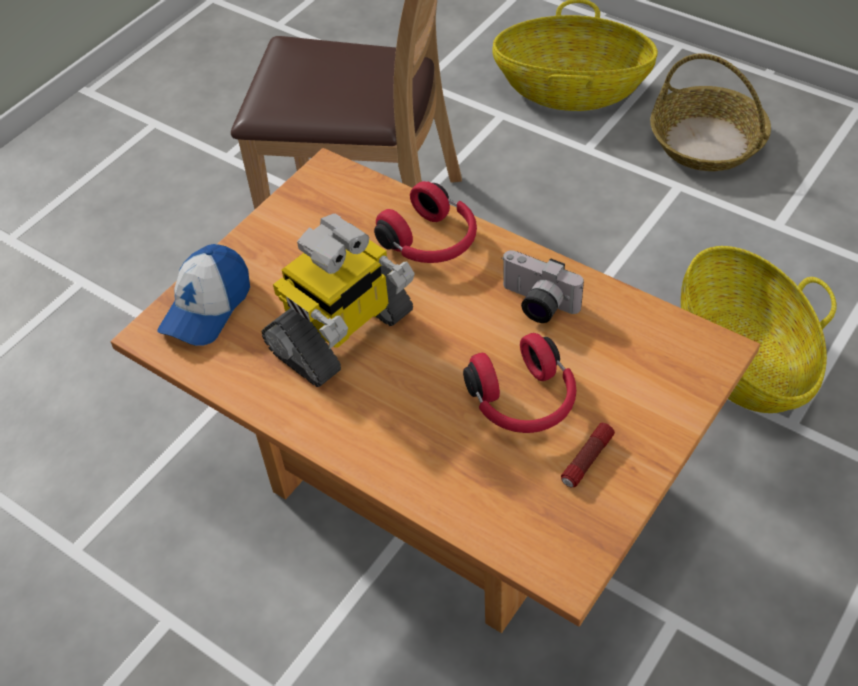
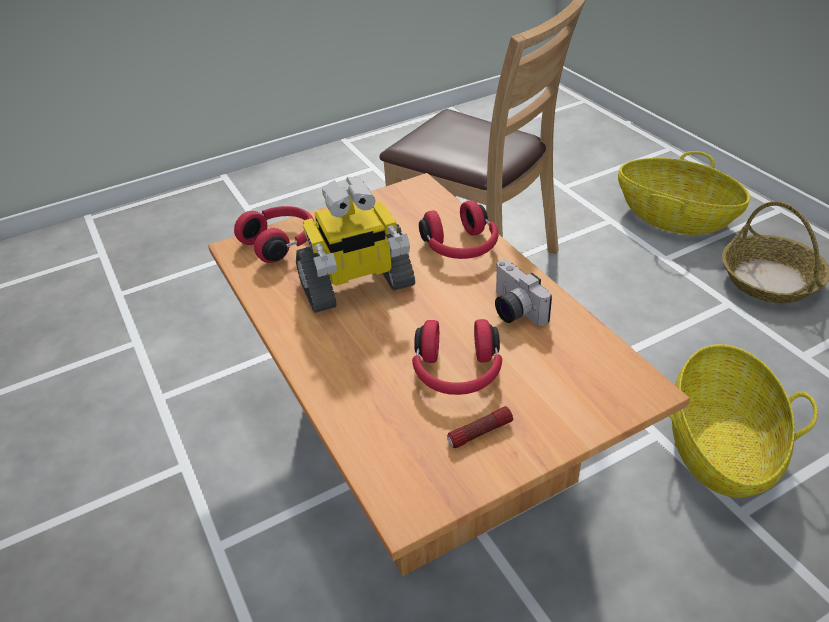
camera: 25 degrees right, 10 degrees down
cap [158,244,250,346] -> red headphones [234,206,314,263]

